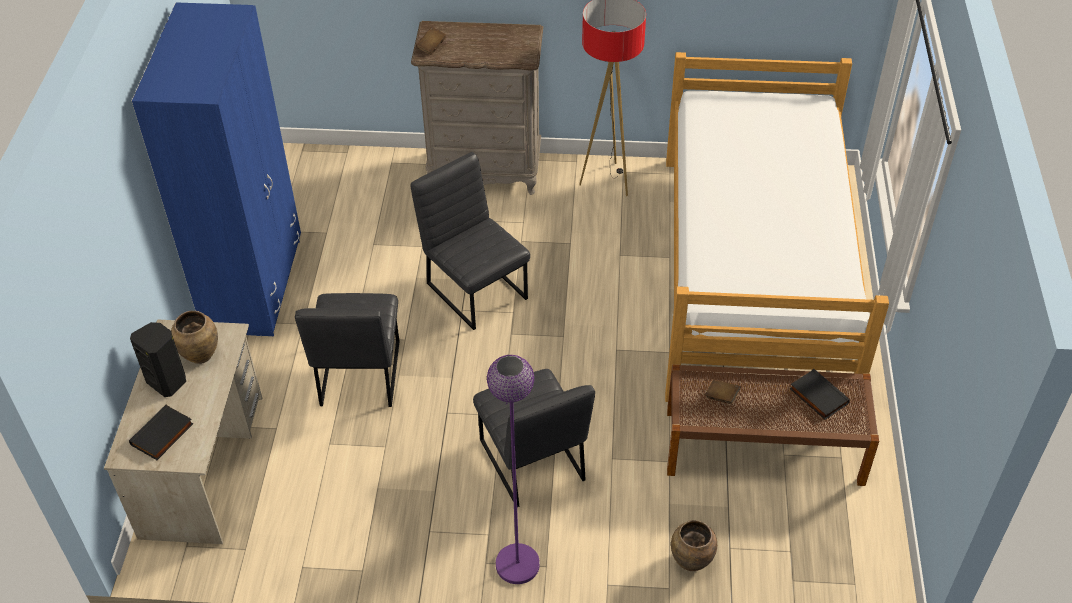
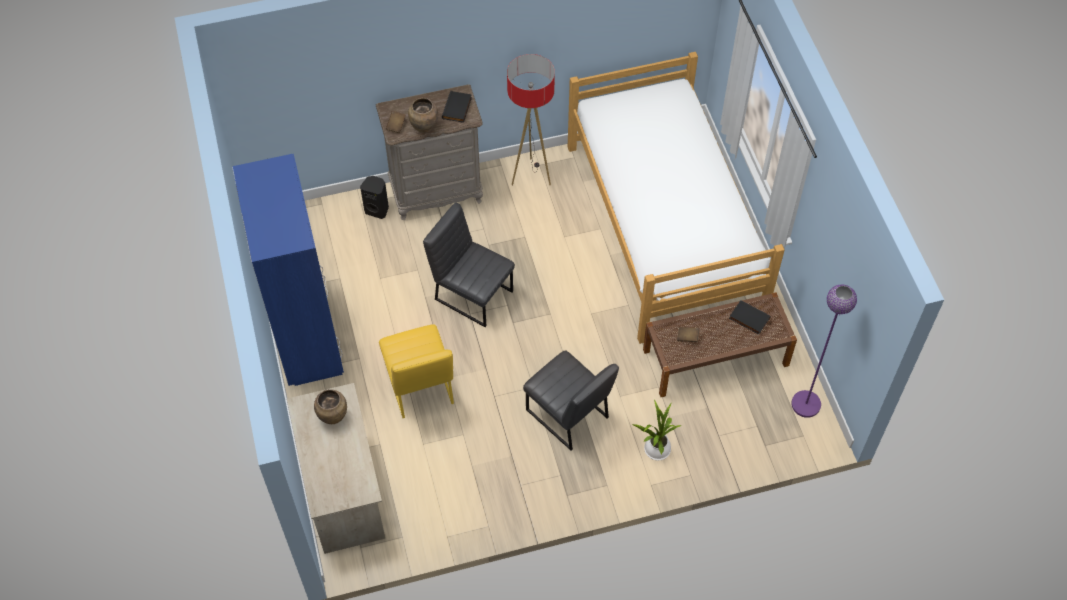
camera: 20 degrees left, 10 degrees up
black book [129,405,193,460] -> black book moved to [442,91,472,123]
black speaker [130,322,186,397] -> black speaker moved to [360,176,389,219]
grey chair [295,293,400,407] -> yellow chair [379,324,454,418]
purple floor lamp [487,355,540,584] -> purple floor lamp moved to [791,284,857,418]
brown vase [671,520,717,571] -> brown vase moved to [408,98,438,133]
none -> potted plant [632,400,682,460]

